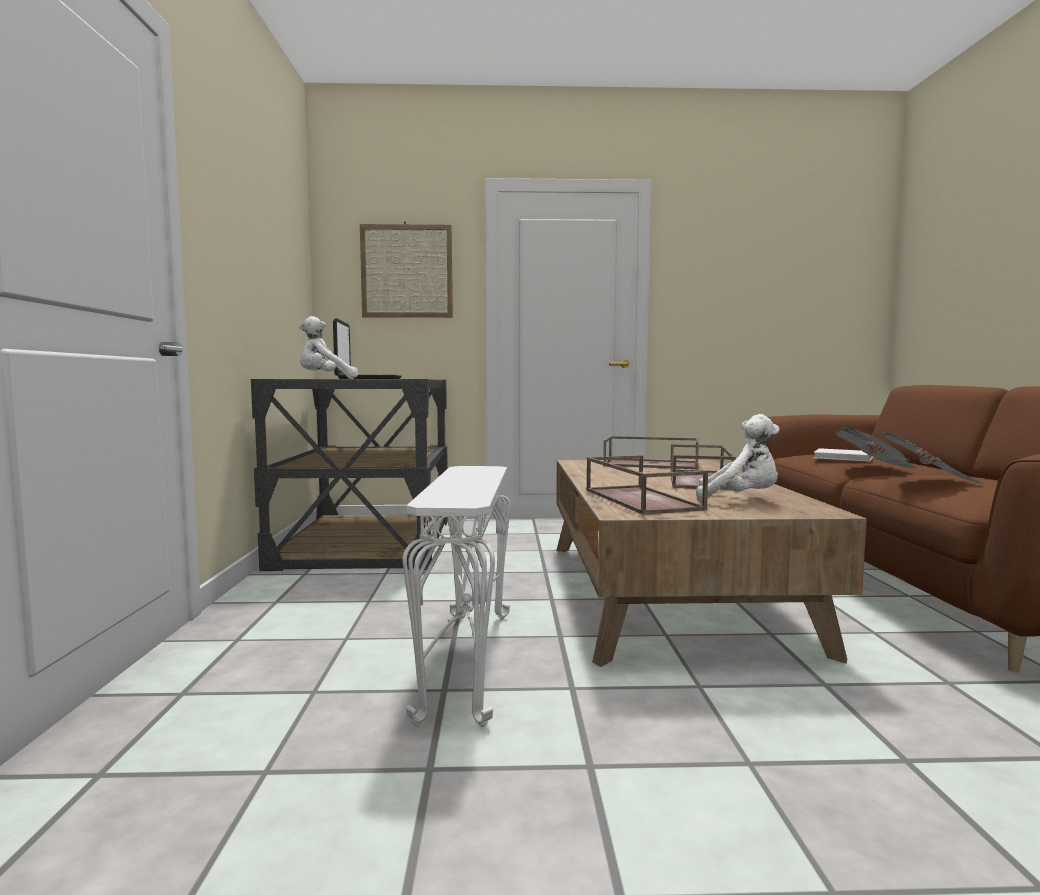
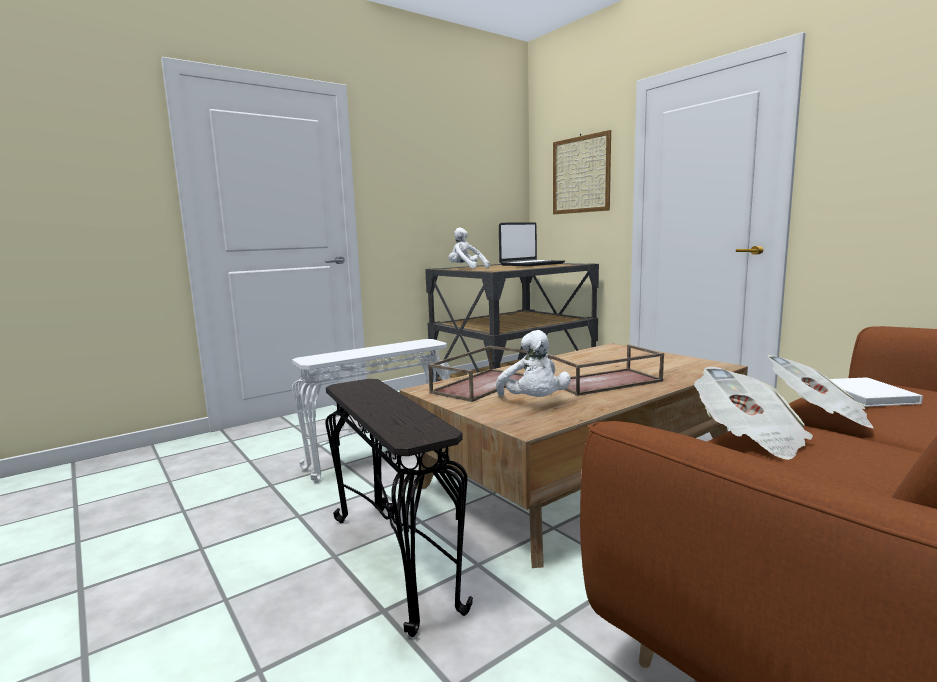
camera: 55 degrees right, 5 degrees up
brown tray [603,436,699,469] -> none
none -> black side table [325,379,473,637]

